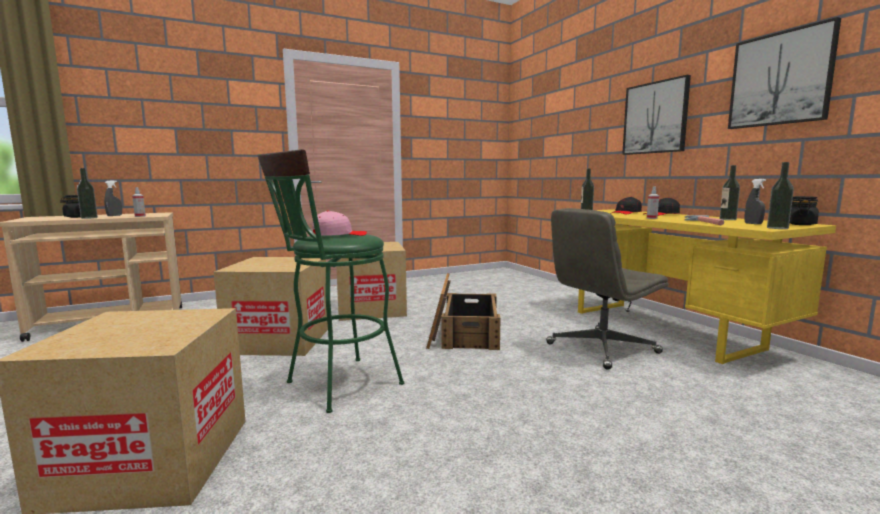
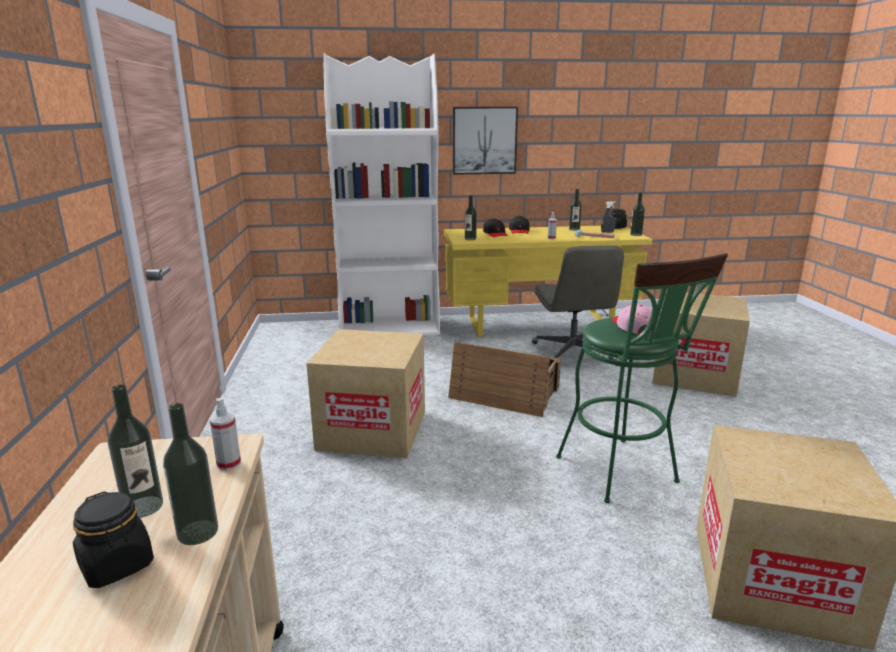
camera: 70 degrees left, 10 degrees up
grey spray bottle [104,180,122,216] -> bottle [108,384,163,518]
cardboard box [214,257,328,356] -> cardboard box moved to [652,291,750,397]
picture [728,17,841,129] -> none
none -> white bookcase [323,53,440,336]

